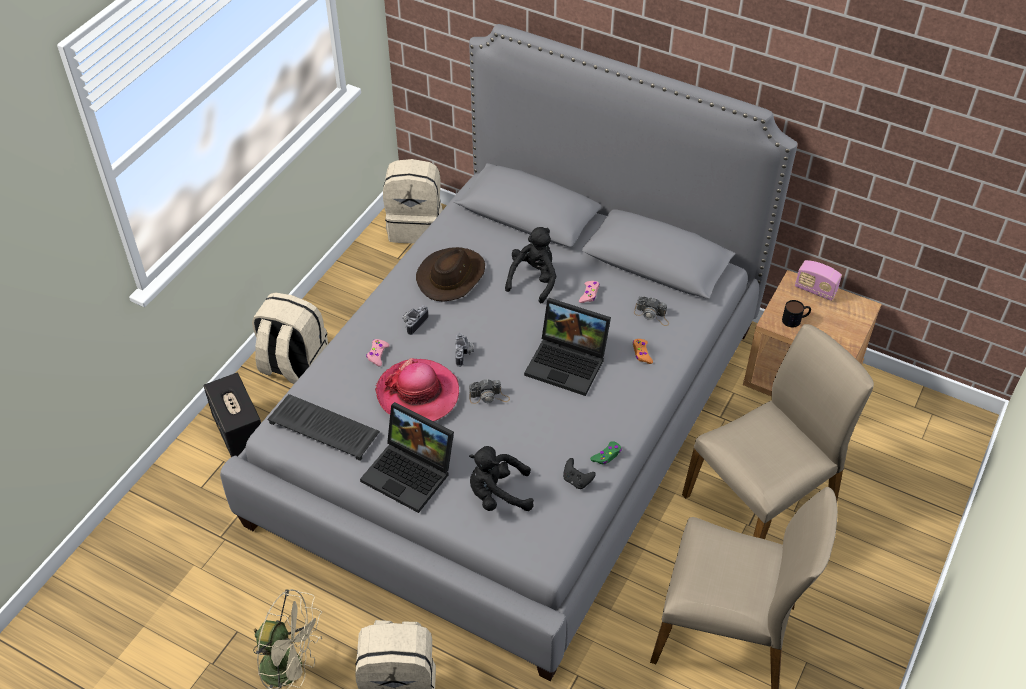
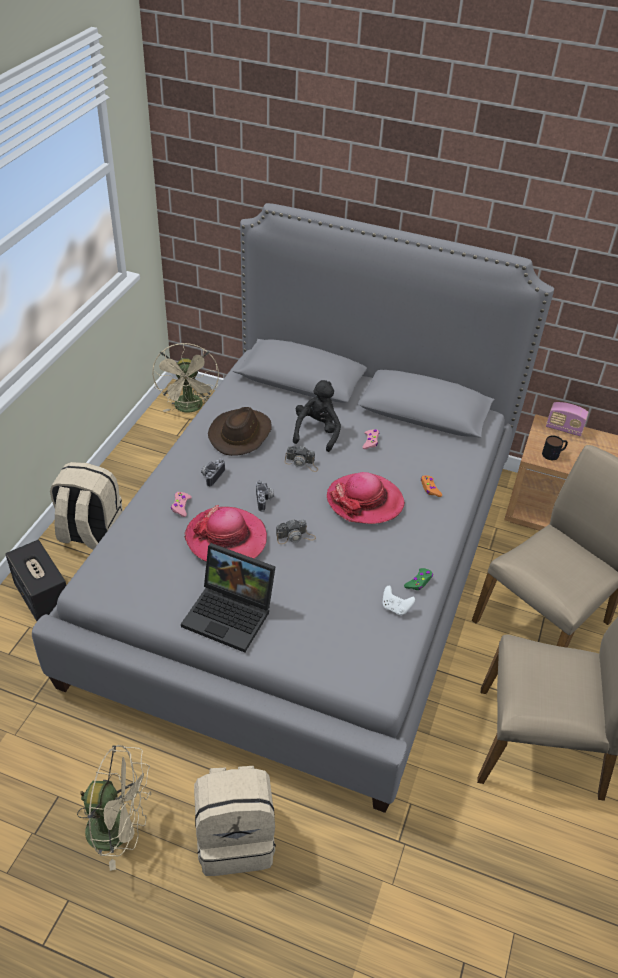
camera: 10 degrees left, 5 degrees down
keyboard [267,394,380,461] -> none
beige backpack [383,159,443,244] -> beige fan [152,343,219,413]
black plush toy [469,446,534,511] -> none
laptop [524,298,611,396] -> hat [327,472,405,524]
black game controller [563,458,596,489] -> white game controller [383,586,415,615]
camera [634,297,669,326] -> camera moved to [284,446,318,472]

